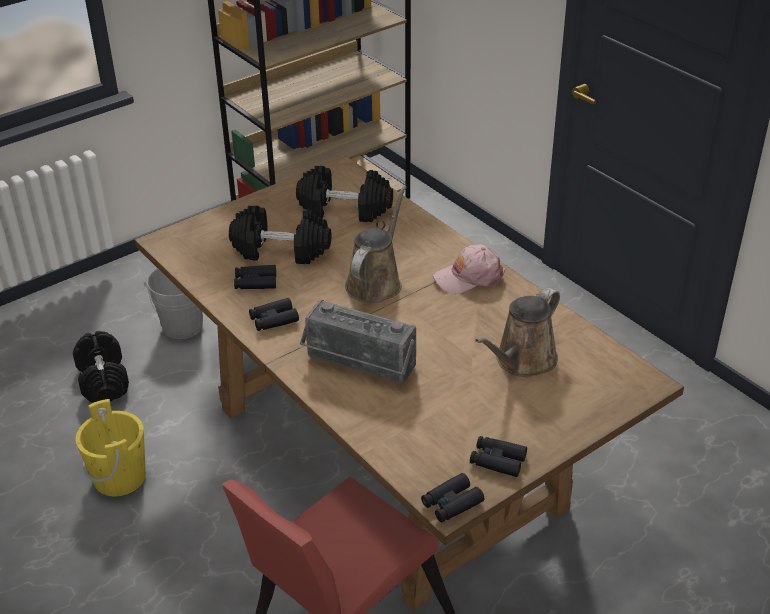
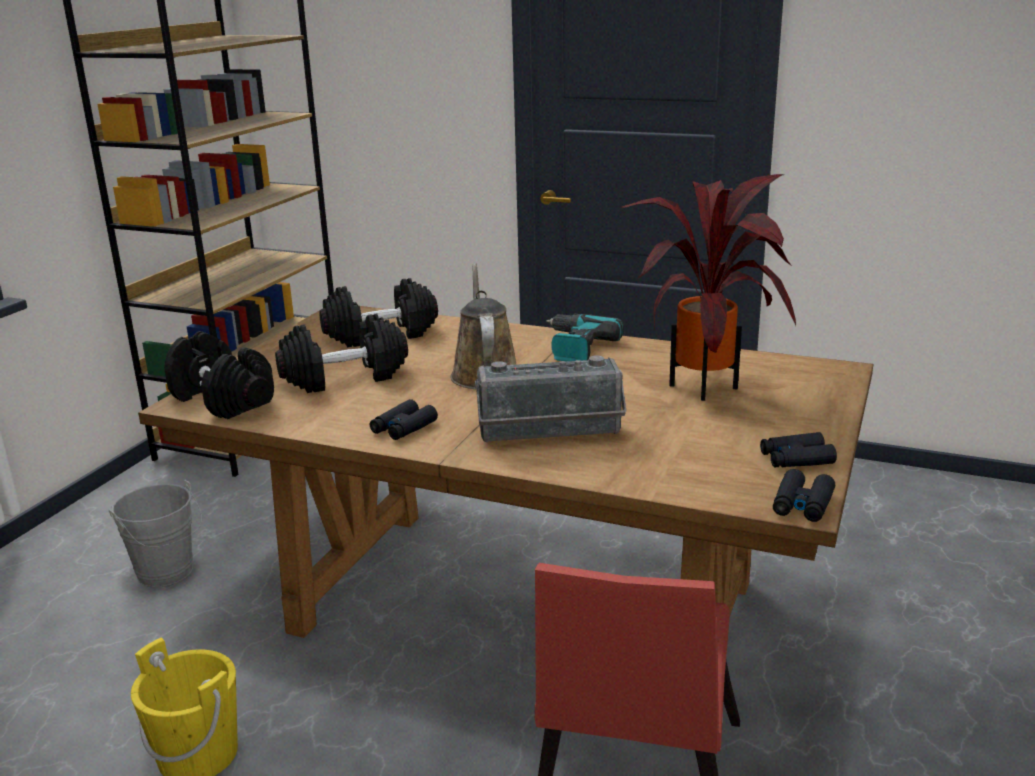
camera: 30 degrees left, 15 degrees down
black dumbbell [73,331,129,403] -> black dumbbell moved to [164,331,274,419]
black binoculars [234,265,276,289] -> none
pink cap [433,244,506,294] -> power drill [546,314,624,361]
brown watering can [475,288,560,377] -> potted plant [620,174,796,401]

